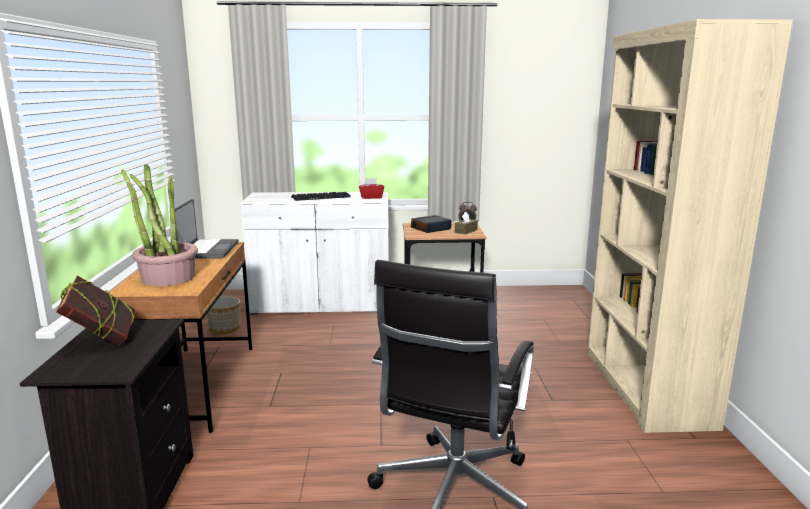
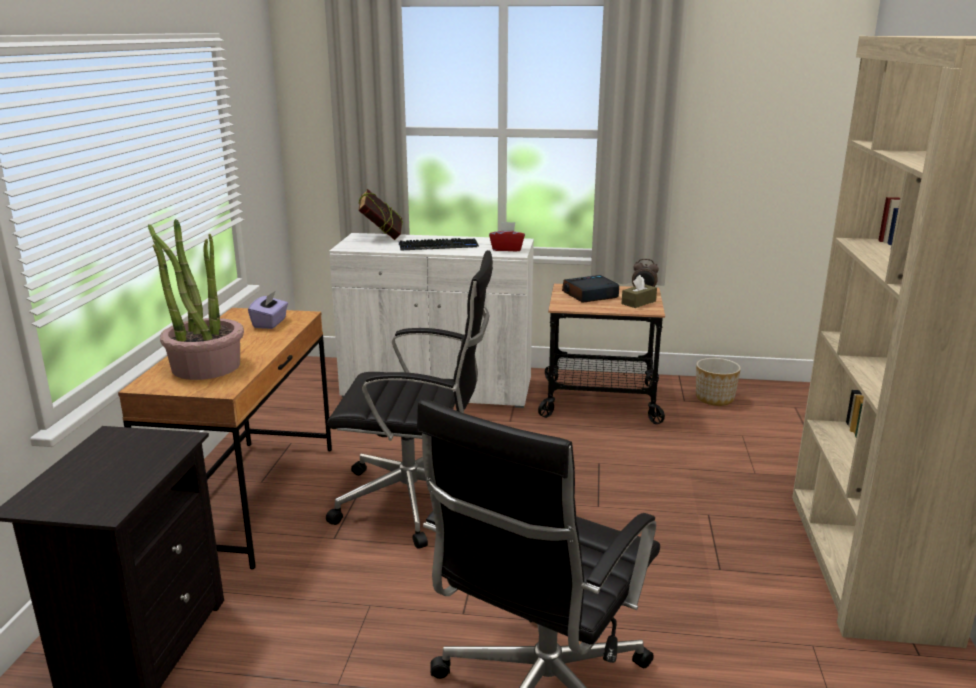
camera: 10 degrees right, 5 degrees up
book [56,275,135,345] -> book moved to [358,189,403,240]
laptop [175,199,239,259] -> purple tissue box [248,291,288,329]
planter [206,296,240,334] -> planter moved to [696,358,741,406]
none -> black office chair [326,250,493,549]

